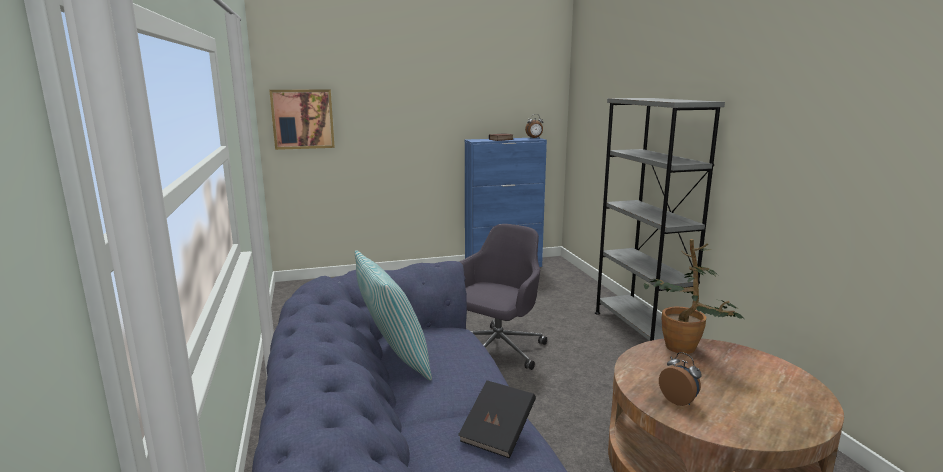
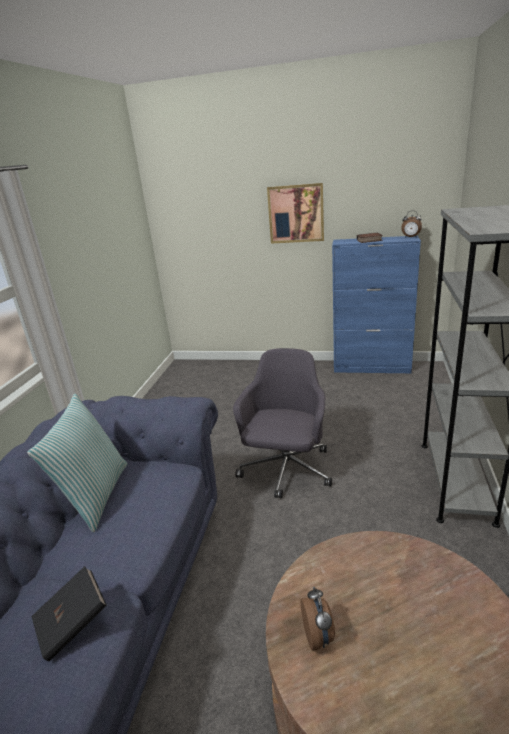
camera: 30 degrees right, 10 degrees up
picture [269,89,335,150] -> picture moved to [267,183,324,244]
grey office chair [459,224,547,370] -> grey office chair turned 45 degrees counterclockwise [233,348,332,498]
potted plant [644,239,744,354] -> none

